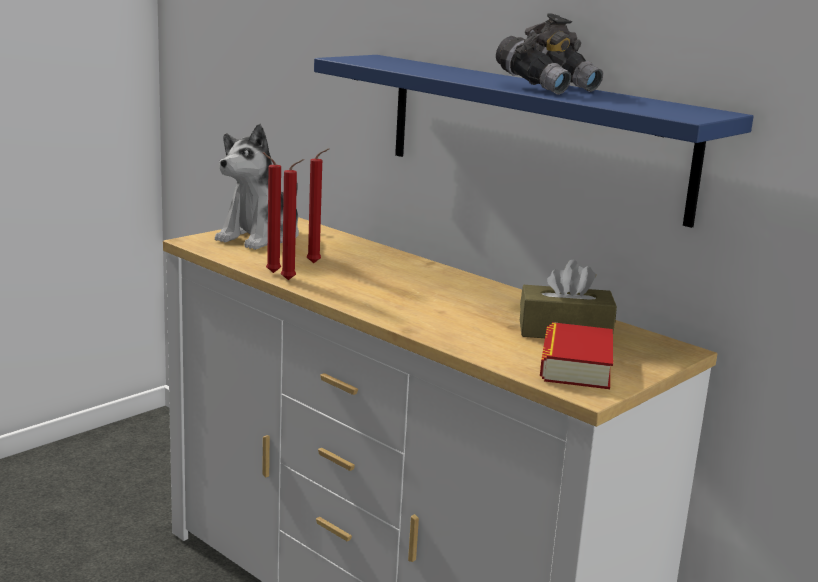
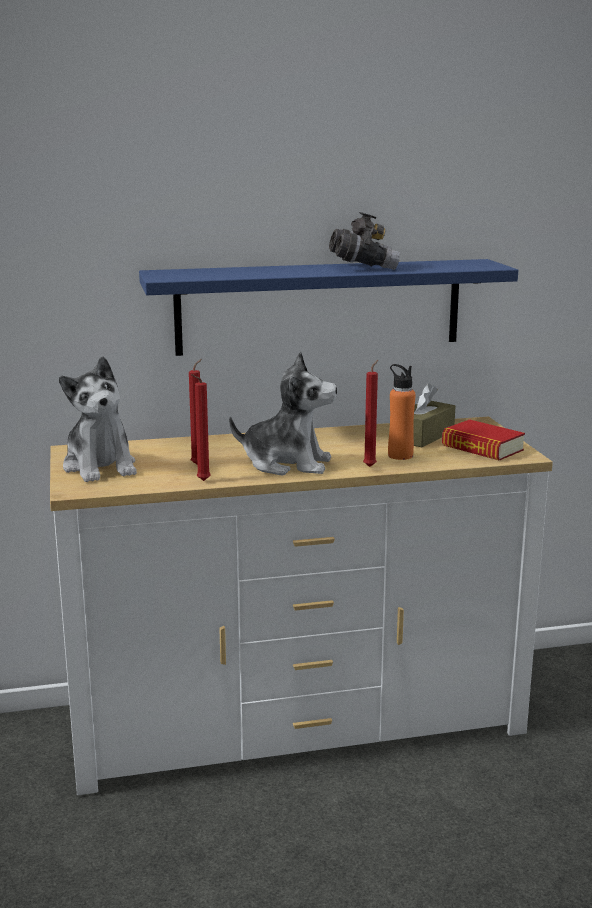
camera: 55 degrees left, 0 degrees up
red candle [281,159,304,280] -> red candle moved to [363,360,378,467]
none -> plush toy [229,351,337,475]
none -> orange bottle [388,364,416,460]

